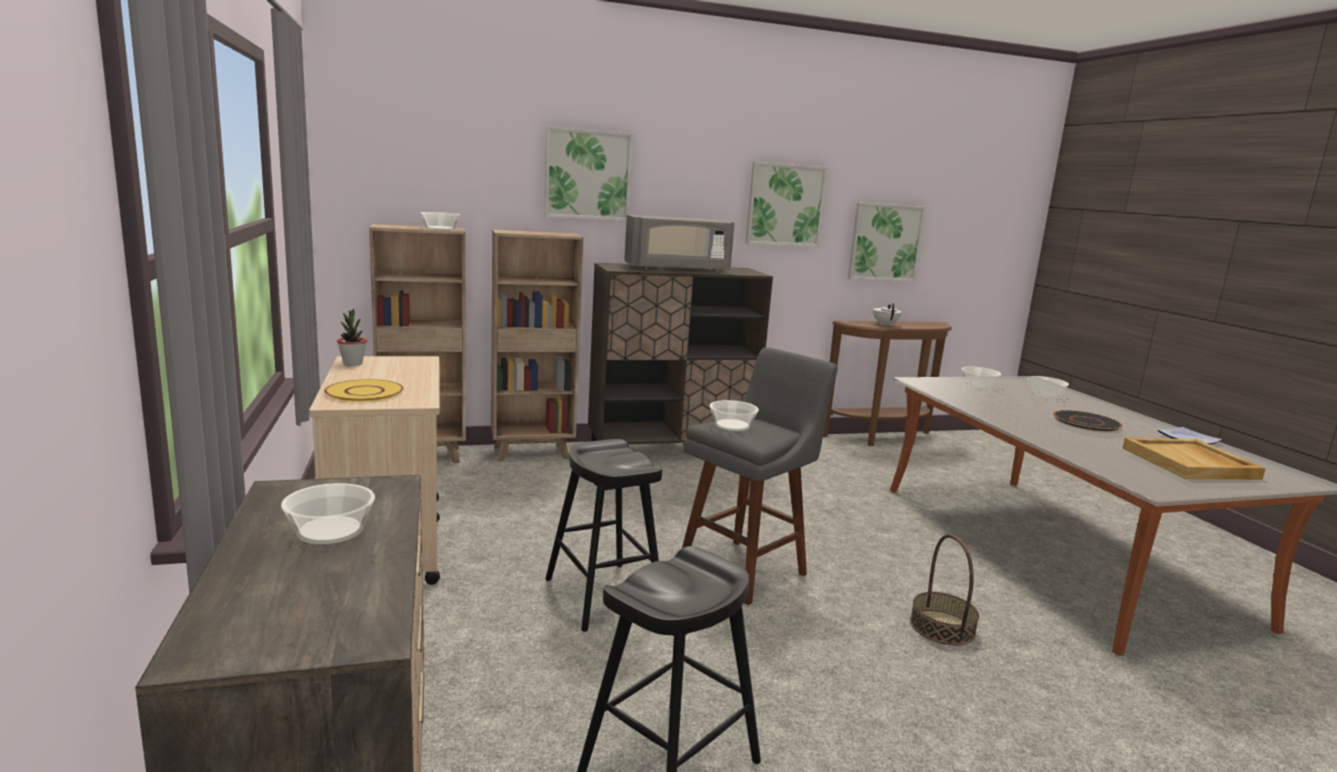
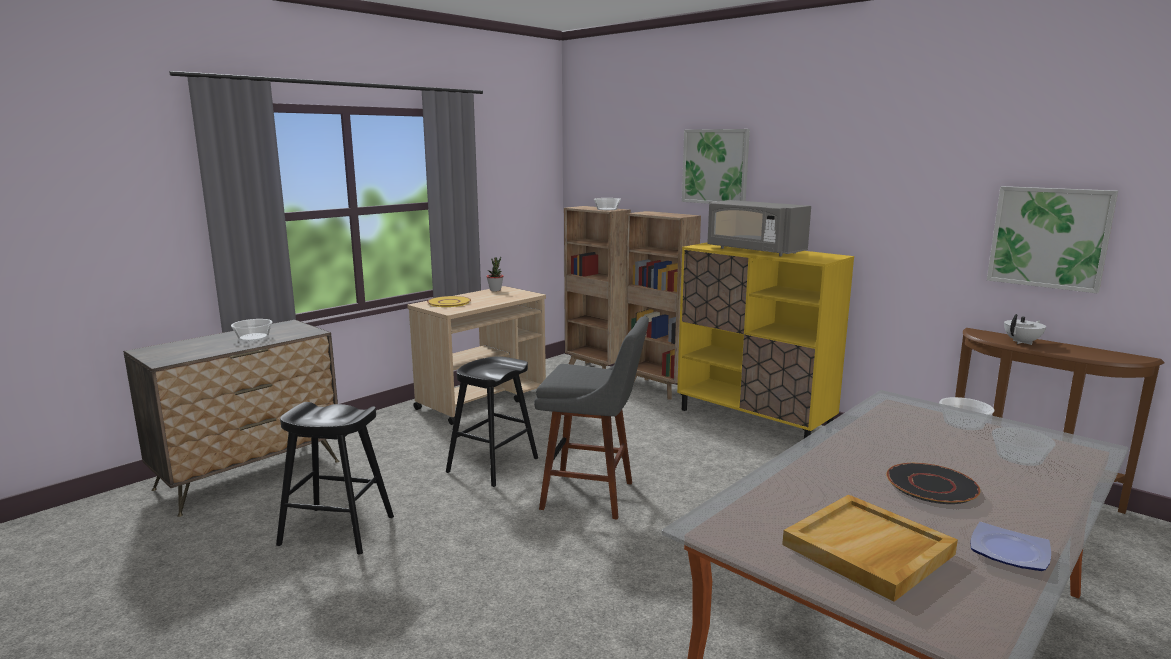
camera: 60 degrees right, 0 degrees up
brown cabinet [588,263,773,444] -> yellow cabinet [677,243,854,438]
bowl [710,400,759,431] -> none
picture [745,162,828,247] -> none
basket [910,534,979,645] -> none

